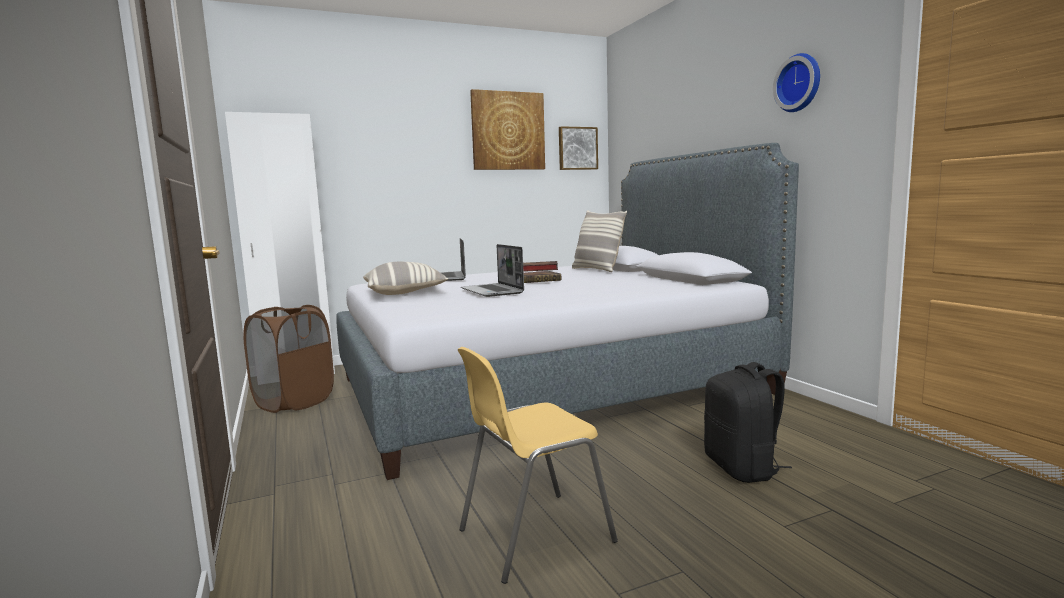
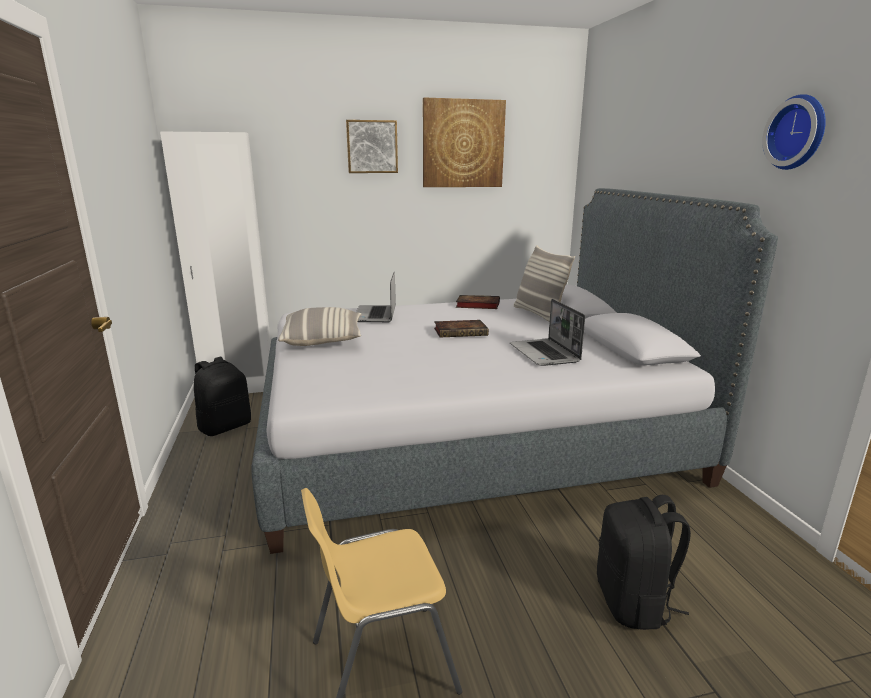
camera: 10 degrees right, 10 degrees up
brown laundry basket [243,305,334,413] -> black backpack [194,357,251,436]
laptop [461,244,524,297] -> laptop moved to [510,299,585,366]
picture [559,126,598,170] -> picture moved to [346,120,398,173]

